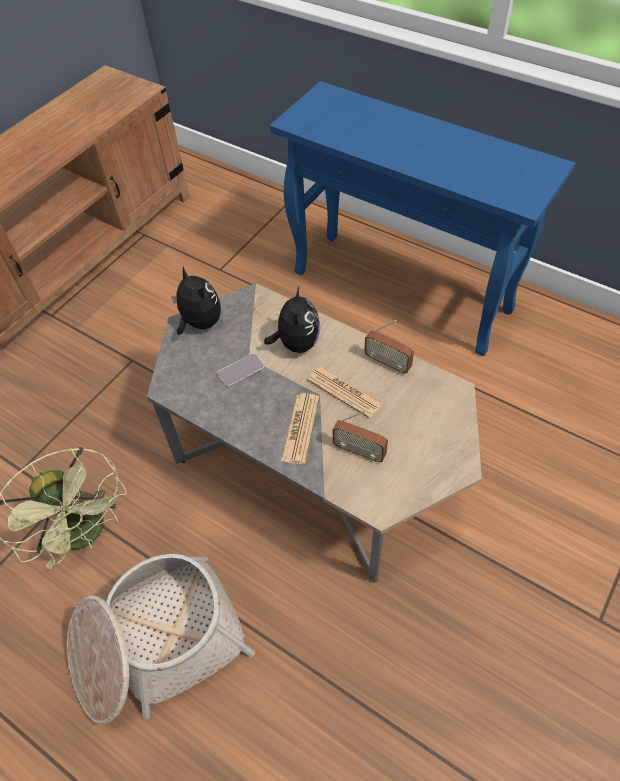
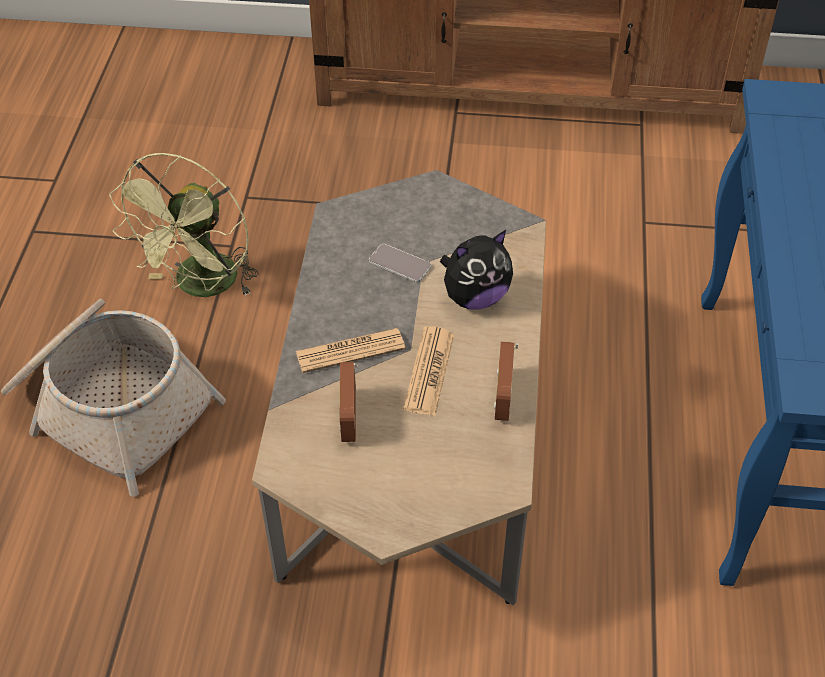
camera: 60 degrees right, 5 degrees down
plush toy [172,266,221,335] -> none

